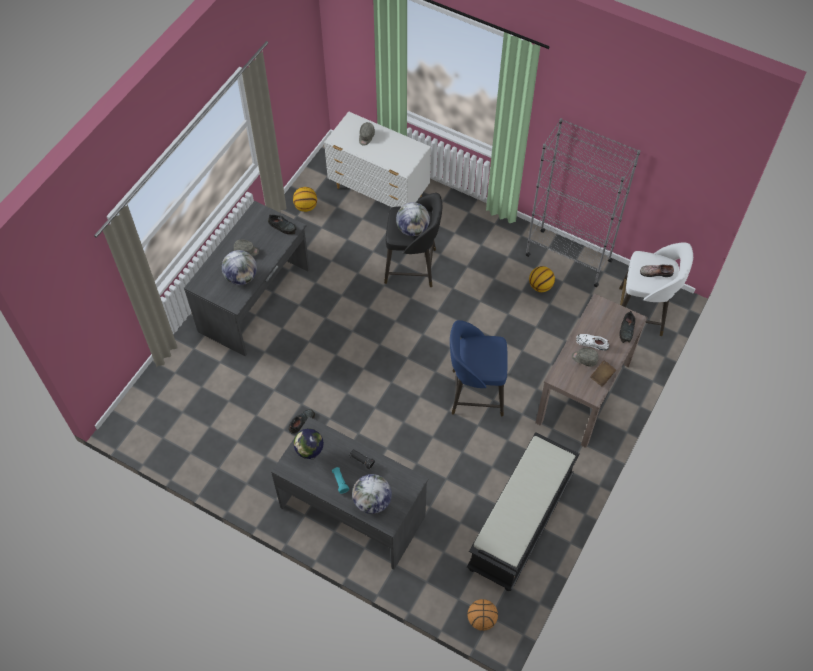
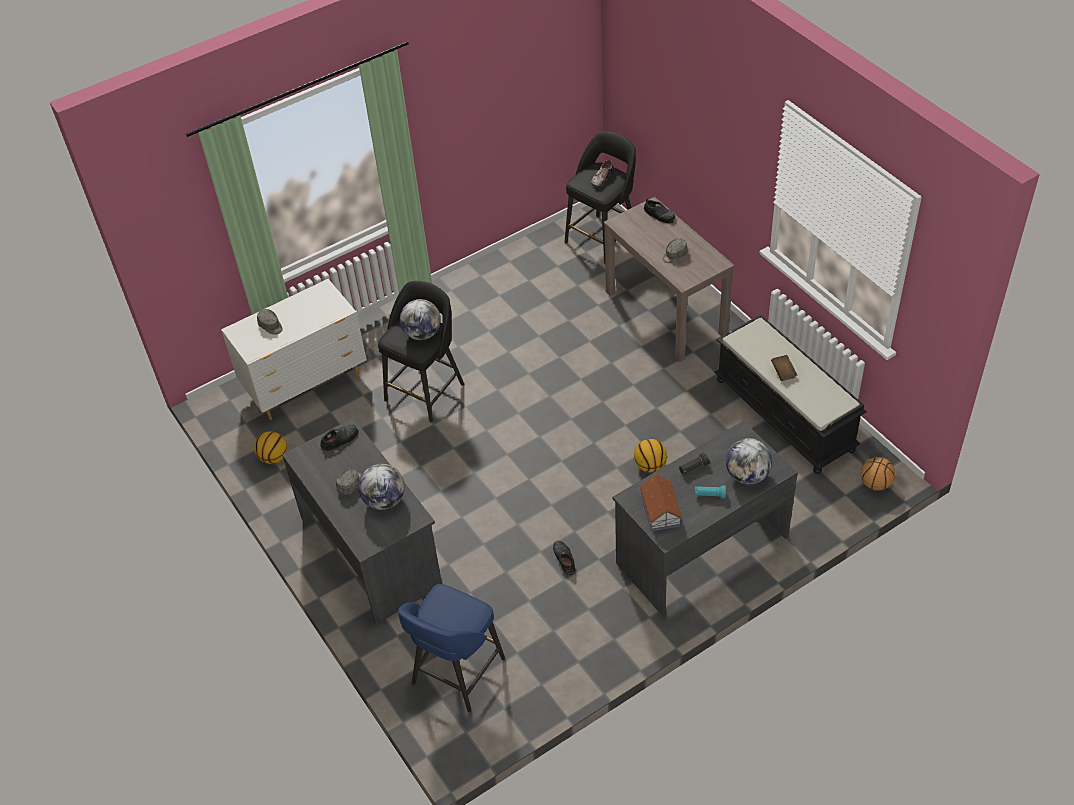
camera: 60 degrees left, 10 degrees down
globe [294,428,324,460] -> toy house [640,474,683,531]
blue stool [450,320,507,416] -> blue stool moved to [398,584,505,712]
grey bookcase [525,118,640,287] -> none
basketball [529,266,555,292] -> basketball moved to [634,439,667,472]
white shoe [576,334,609,351] -> none
brown book [590,361,616,387] -> brown book moved to [771,355,797,381]
white stool [619,243,693,336] -> black stool [564,131,636,264]

